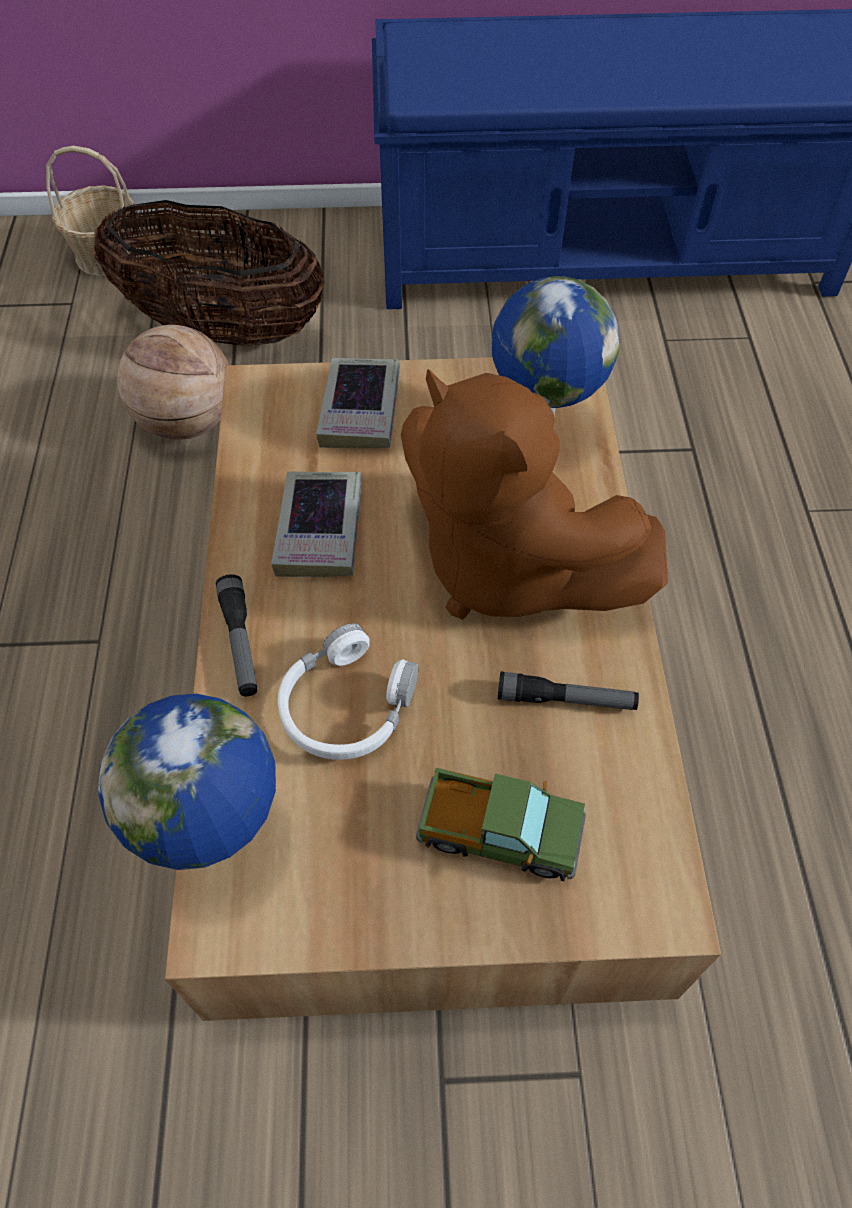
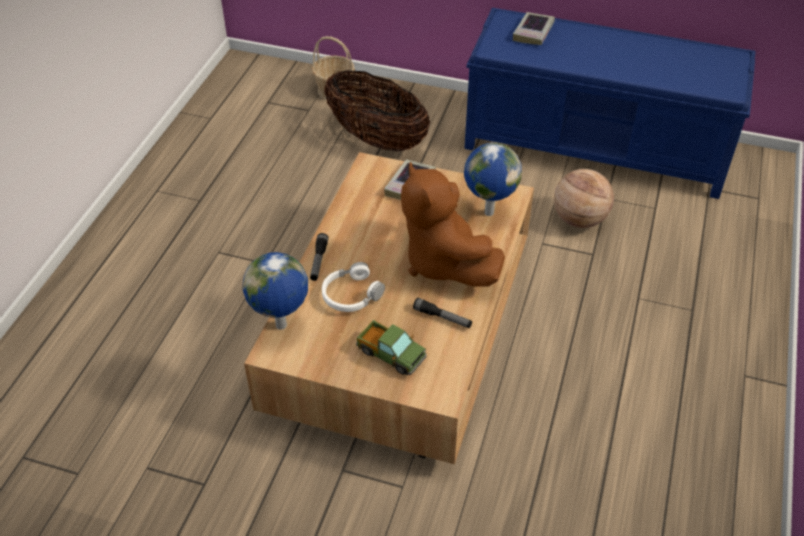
camera: 20 degrees right, 10 degrees down
basketball [117,325,229,440] -> basketball moved to [554,169,614,228]
book [271,472,362,577] -> book moved to [513,12,555,45]

